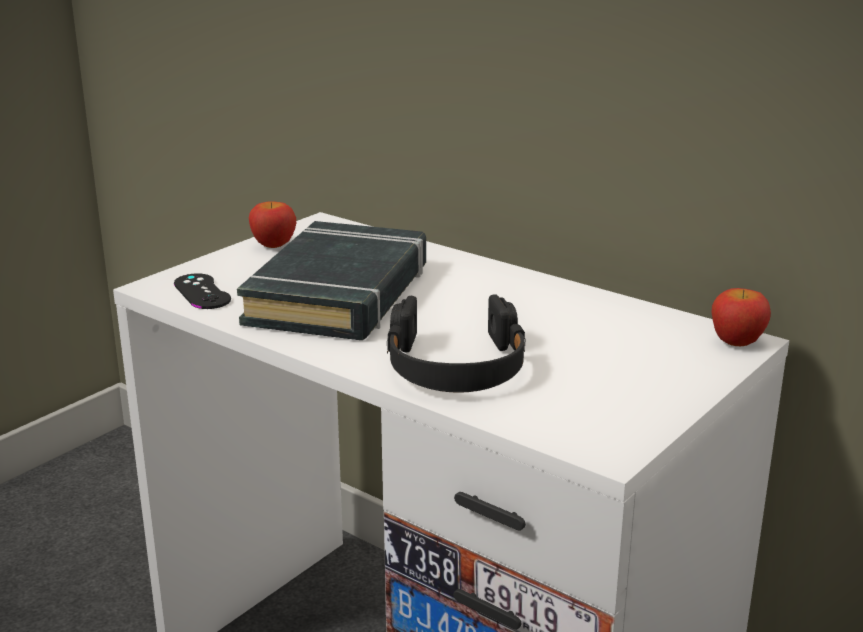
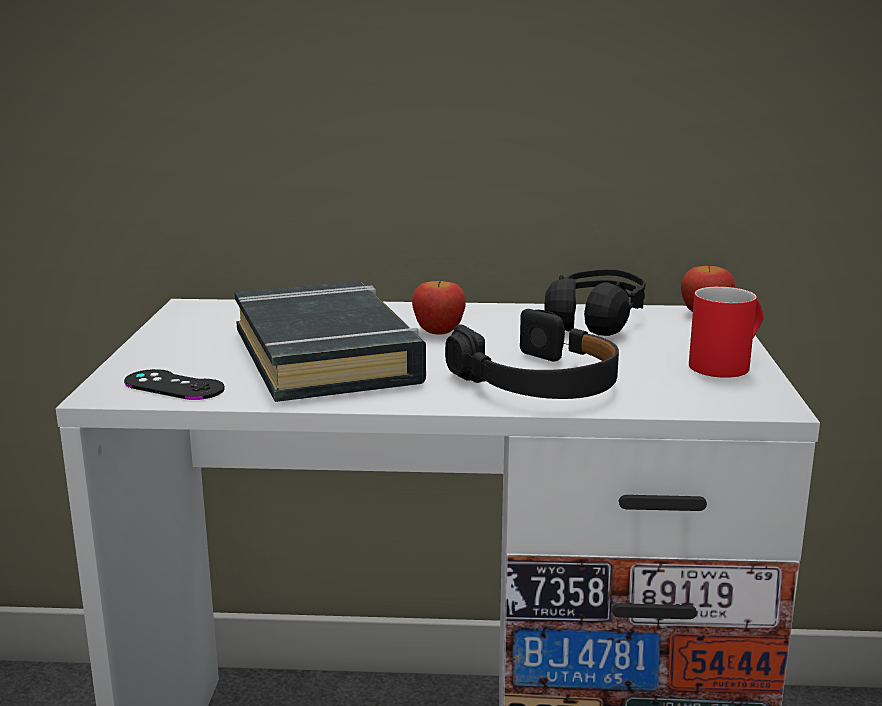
camera: 35 degrees left, 5 degrees down
apple [249,202,296,248] -> apple moved to [412,280,466,334]
none -> black headphones [544,269,646,336]
none -> red mug [689,287,764,378]

